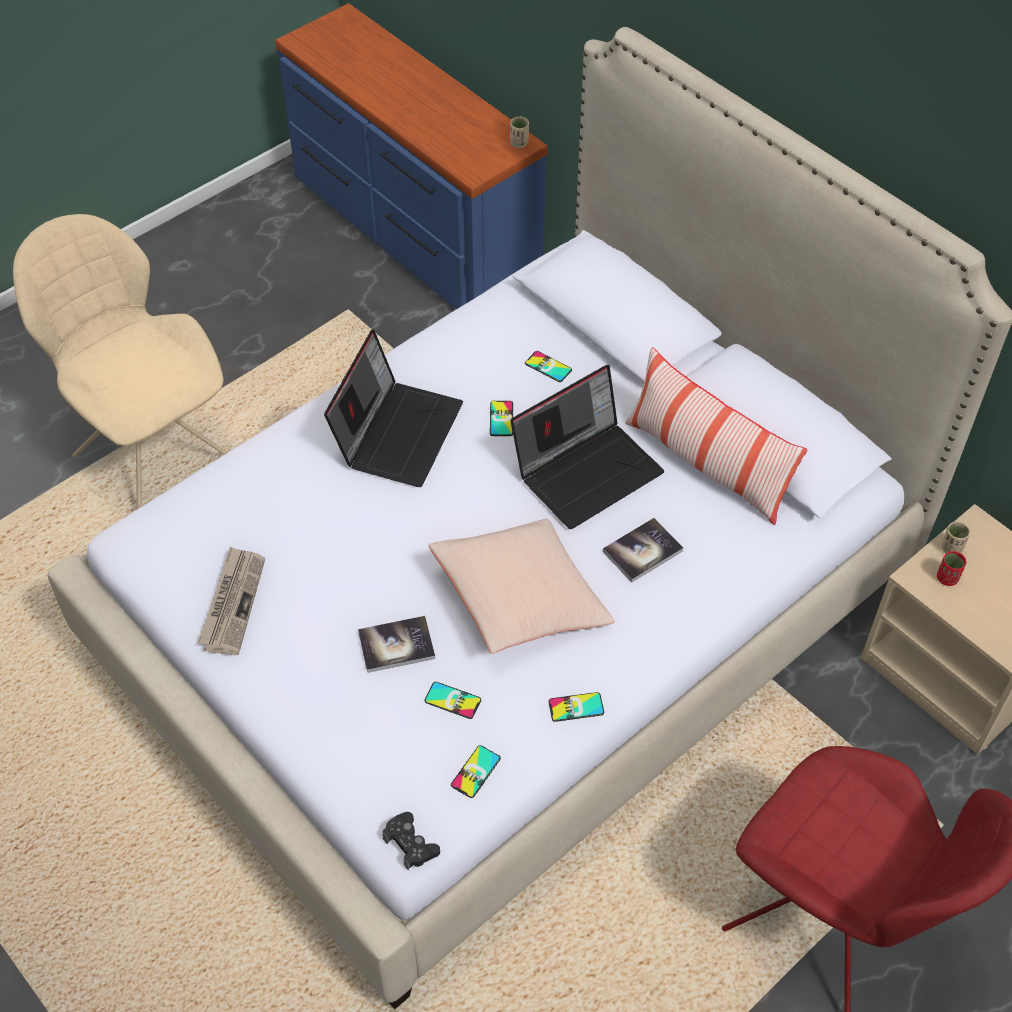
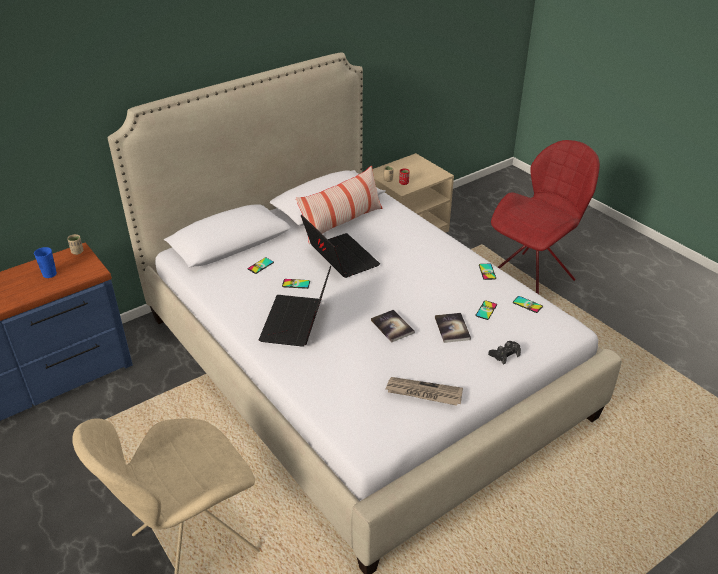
camera: 85 degrees left, 15 degrees down
laptop [324,329,463,487] -> laptop turned 105 degrees counterclockwise [259,266,331,347]
black game controller [382,812,440,870] -> black game controller moved to [488,341,521,364]
beige pillow [428,519,615,654] -> none
book [603,518,683,583] -> book moved to [371,309,415,343]
none -> blue cup [34,247,57,278]

